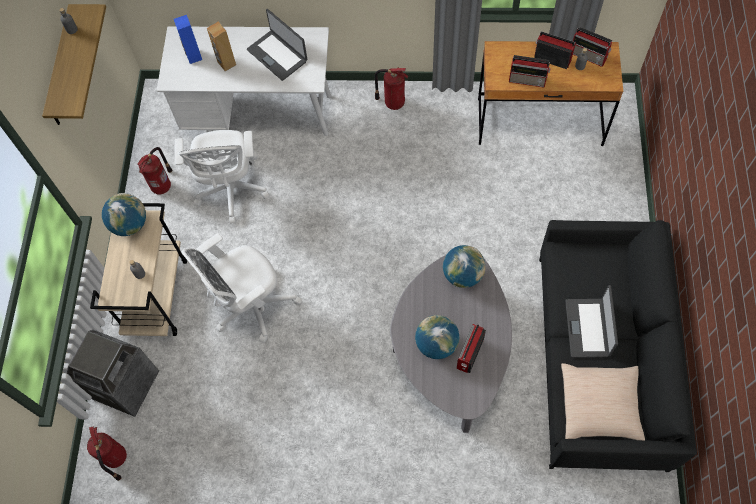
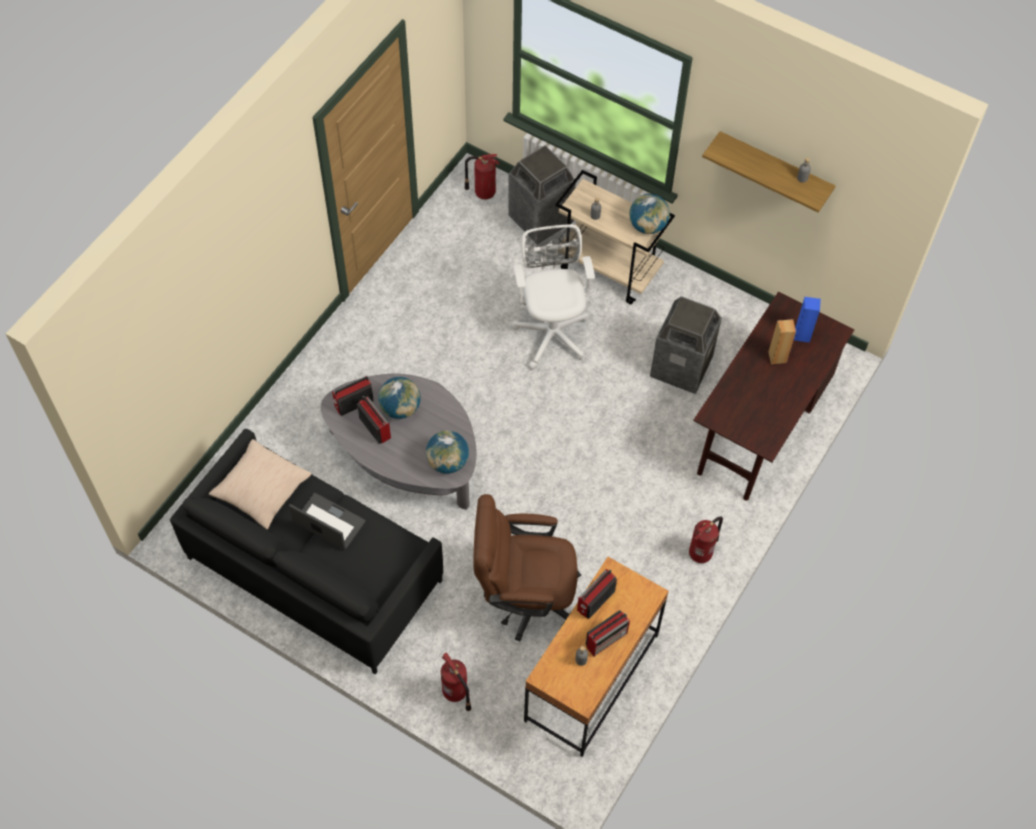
camera: 115 degrees right, 5 degrees down
fire extinguisher [137,147,172,194] -> fire extinguisher moved to [441,652,471,711]
white desk [157,26,331,136] -> brown desk [693,292,855,501]
white office chair [175,130,270,224] -> trash can [650,296,722,394]
laptop [247,9,308,81] -> none
radio [573,27,612,67] -> radio moved to [332,376,374,416]
none -> brown office chair [473,494,581,641]

